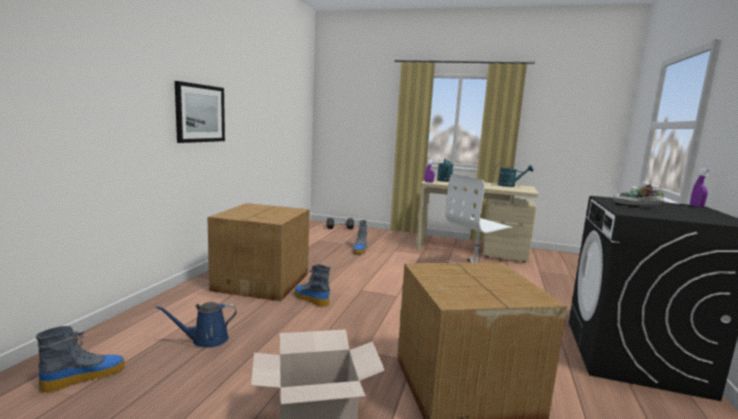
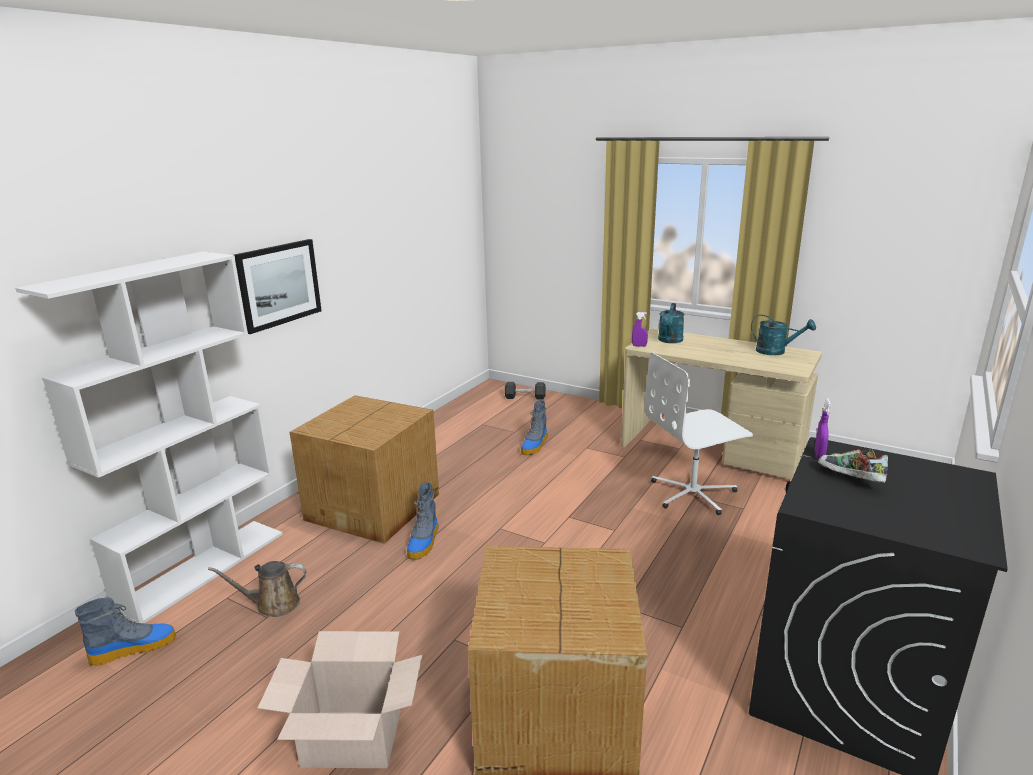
camera: 15 degrees right, 10 degrees up
blue watering can [155,302,237,348] -> brown watering can [208,561,307,617]
boot [295,264,331,307] -> boot turned 135 degrees counterclockwise [407,482,439,560]
purple spray bottle [690,168,711,207] -> purple spray bottle moved to [814,399,831,459]
none -> white bookcase [15,251,283,623]

